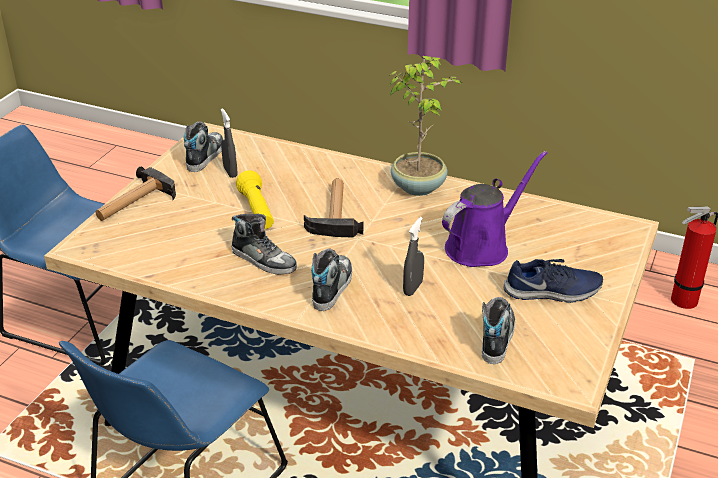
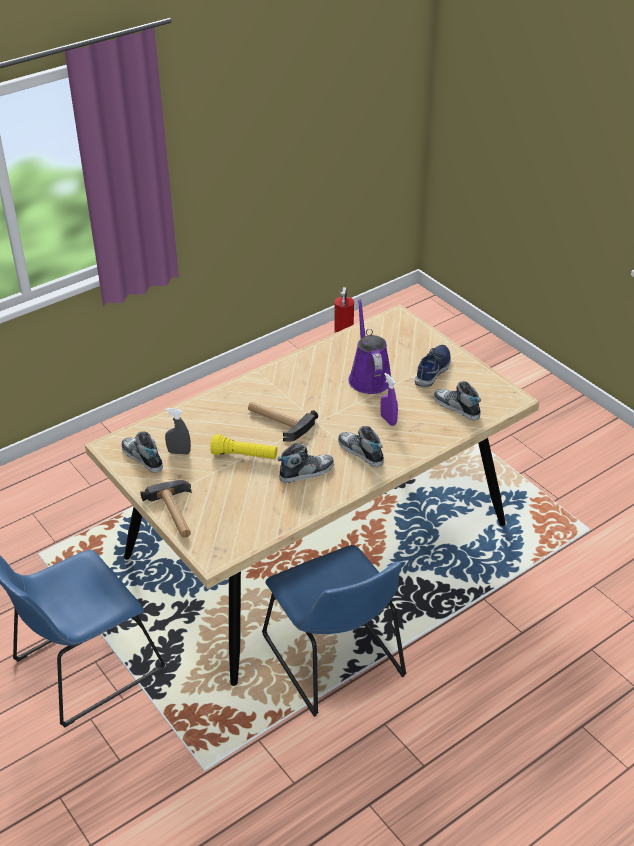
camera: 60 degrees left, 5 degrees up
potted plant [389,56,462,196] -> none
grey spray bottle [403,217,424,296] -> purple spray bottle [380,373,398,426]

